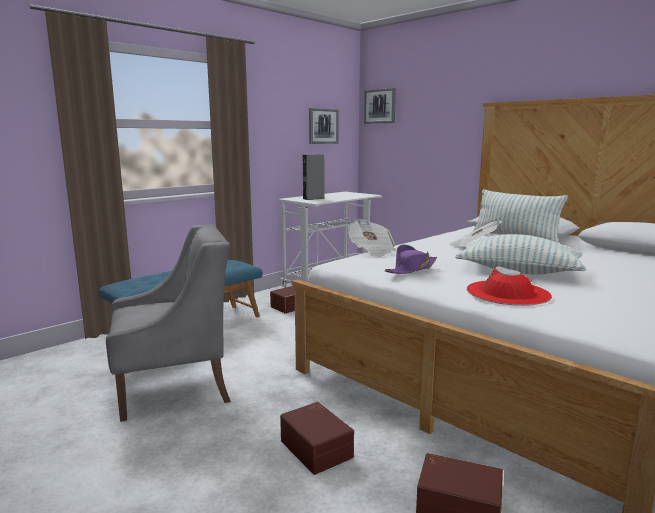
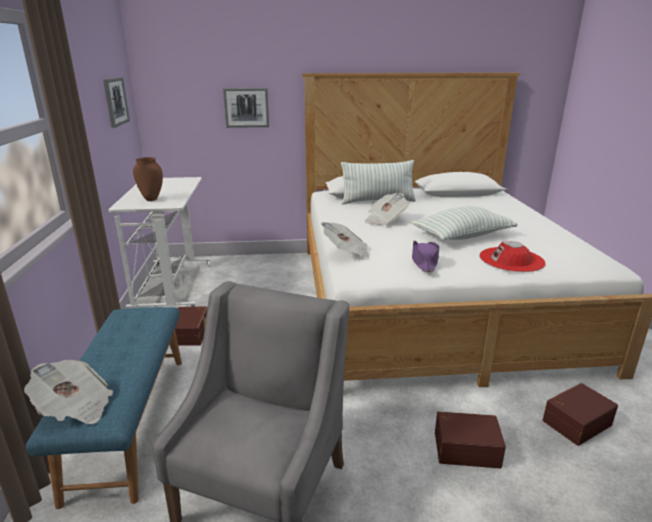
camera: 50 degrees left, 10 degrees up
grey speaker [303,154,324,200] -> brown vase [133,157,163,201]
picture [364,88,396,124] -> picture moved to [223,88,269,128]
none -> newspaper [24,360,113,424]

